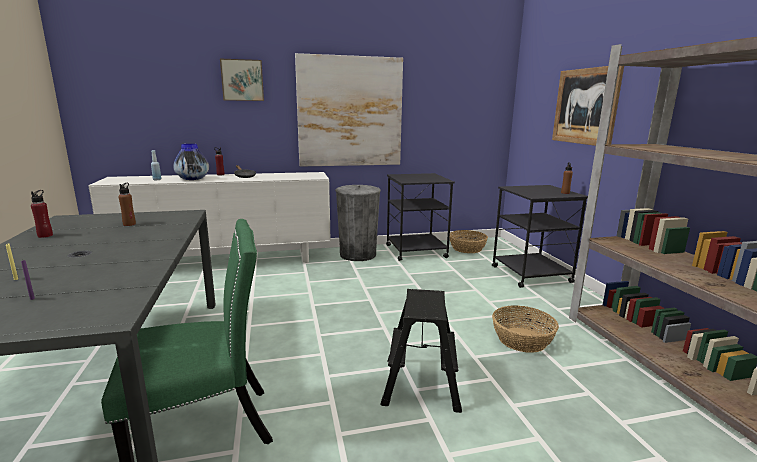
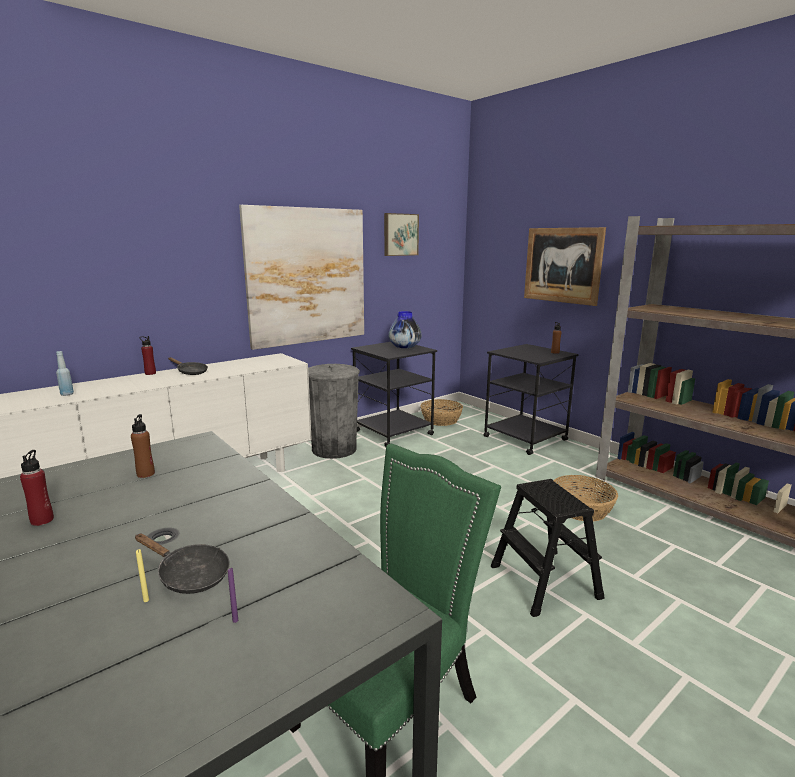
camera: 25 degrees left, 0 degrees up
vase [173,144,209,180] -> vase moved to [388,311,422,348]
picture [220,58,264,101] -> picture moved to [384,213,419,256]
none -> black frying pan [135,534,230,594]

